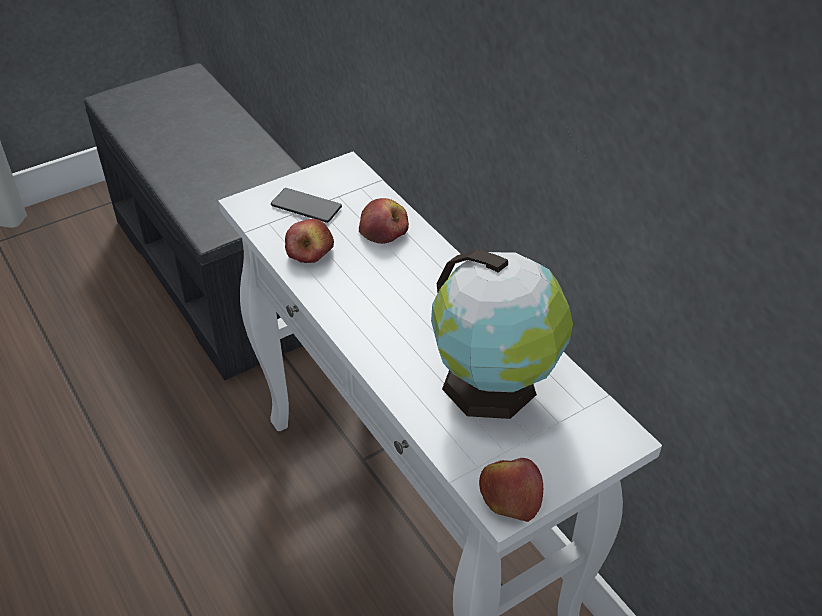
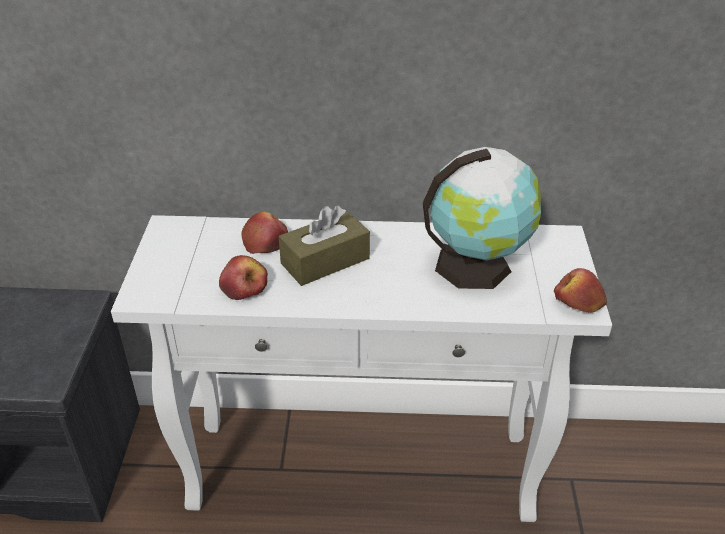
camera: 55 degrees left, 5 degrees down
phone [271,188,342,223] -> none
none -> brown tissue box [279,206,370,286]

